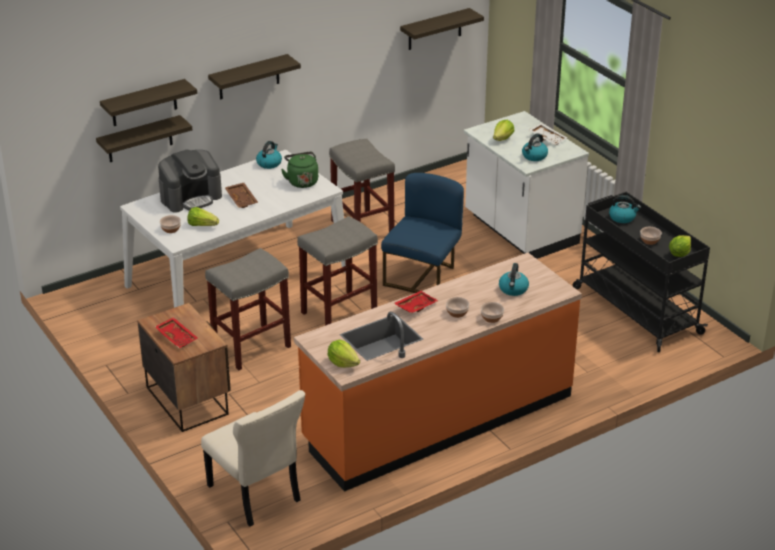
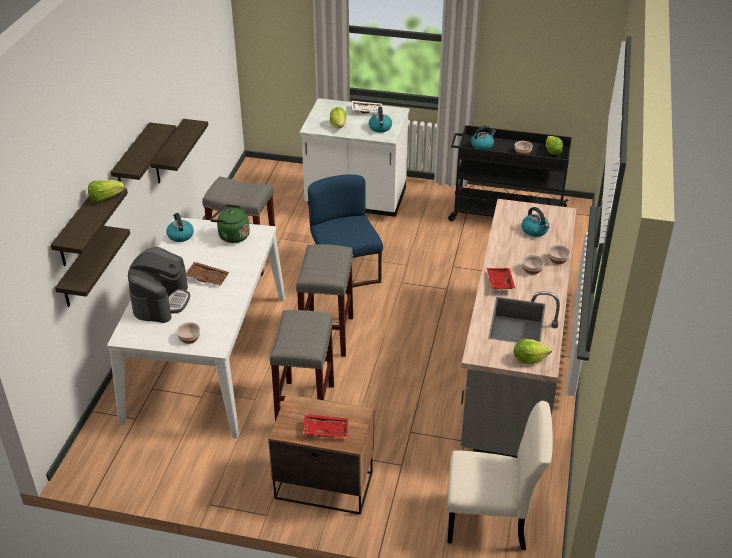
camera: 45 degrees left, 5 degrees up
lettuce [188,207,219,226] -> lettuce moved to [88,180,125,203]
orange counter [294,253,582,492] -> grey counter [461,199,576,458]
shelf [400,8,484,50] -> shelf moved to [151,119,208,183]

